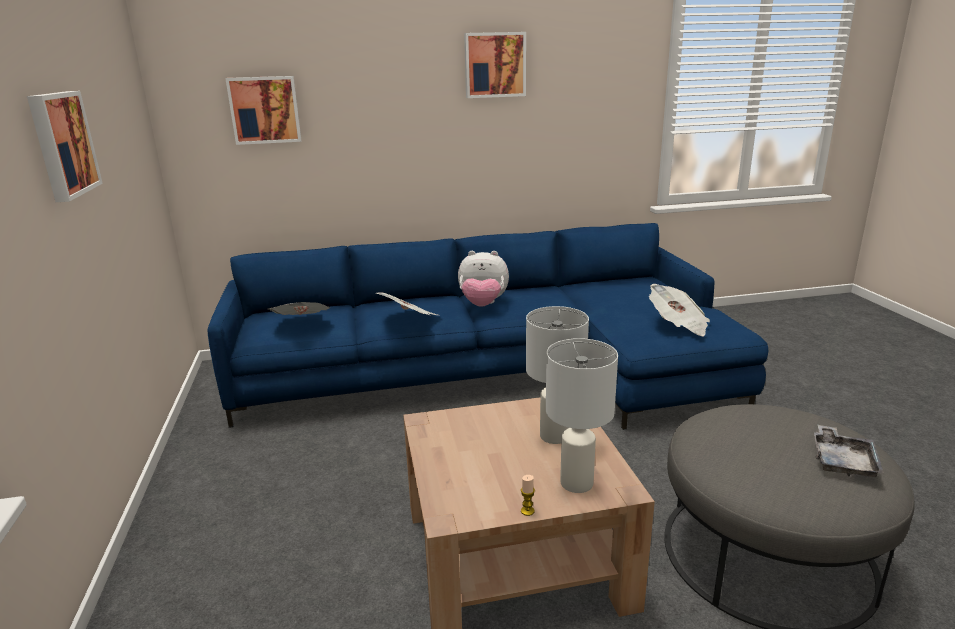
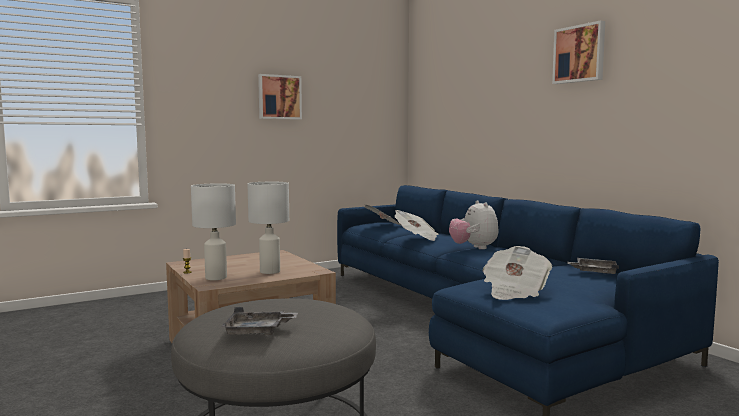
camera: 70 degrees right, 15 degrees down
picture [225,76,302,145] -> none
none -> grey tray [567,258,619,274]

